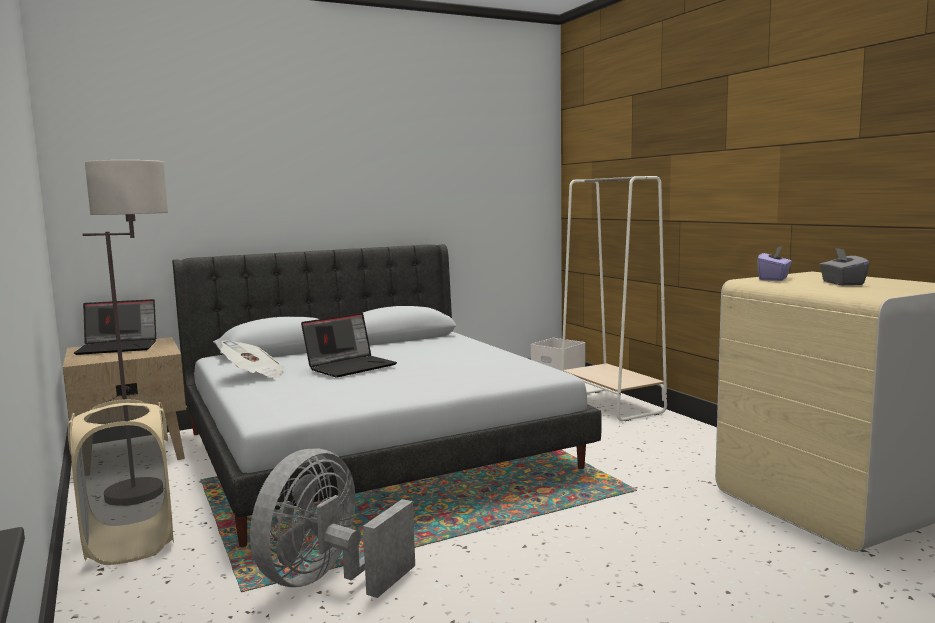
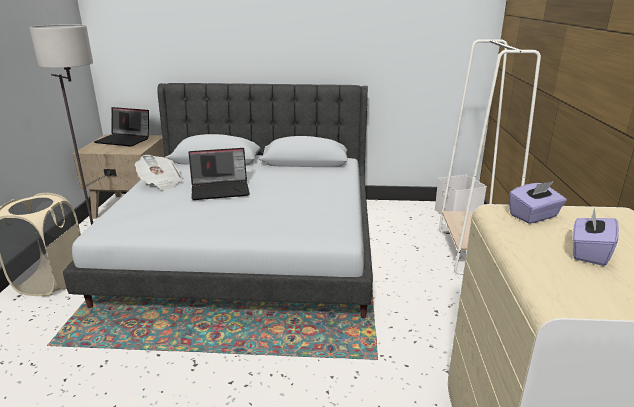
camera: 30 degrees right, 15 degrees up
grey fan [250,448,415,598] -> none
grey tissue box [819,248,870,285] -> purple tissue box [572,207,619,266]

